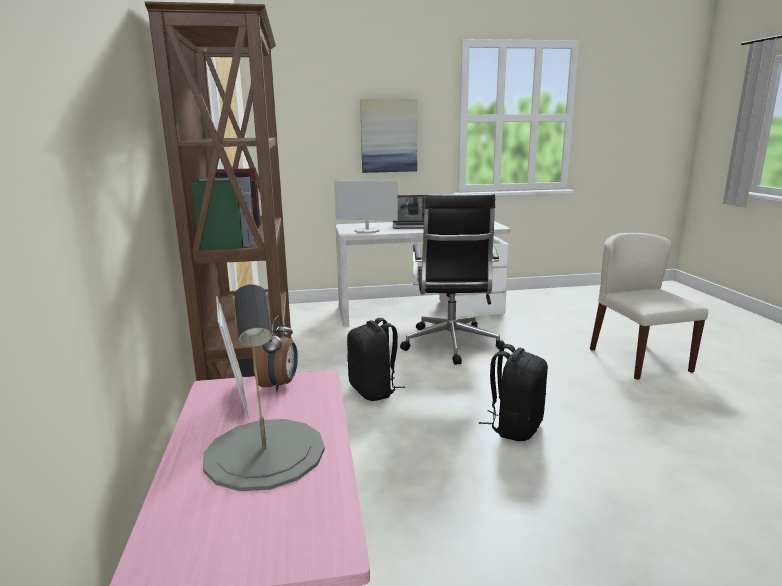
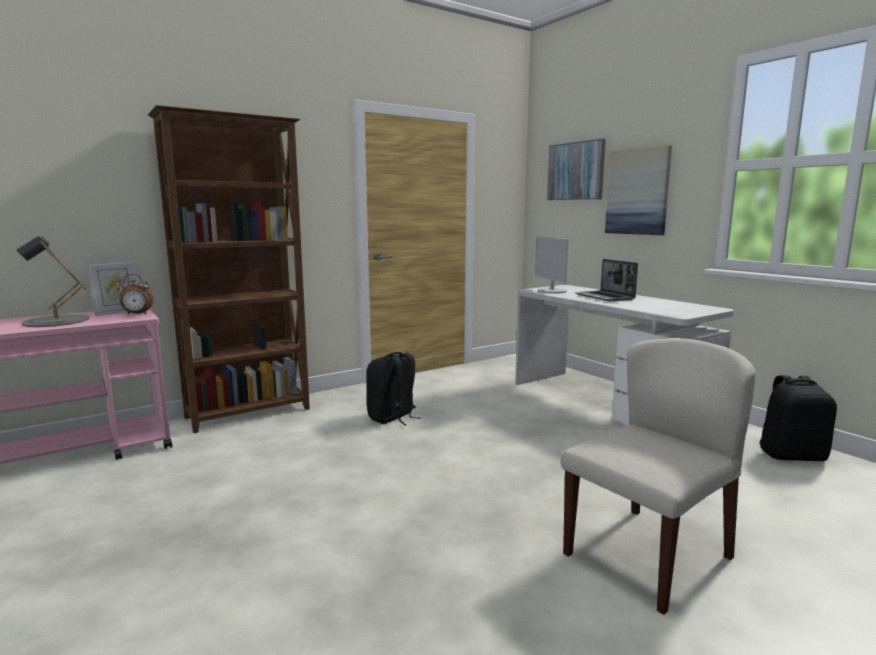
camera: 65 degrees right, 5 degrees down
black office chair [400,194,505,365] -> none
black backpack [479,344,548,441] -> black backpack moved to [759,375,837,461]
none -> picture [547,139,606,200]

